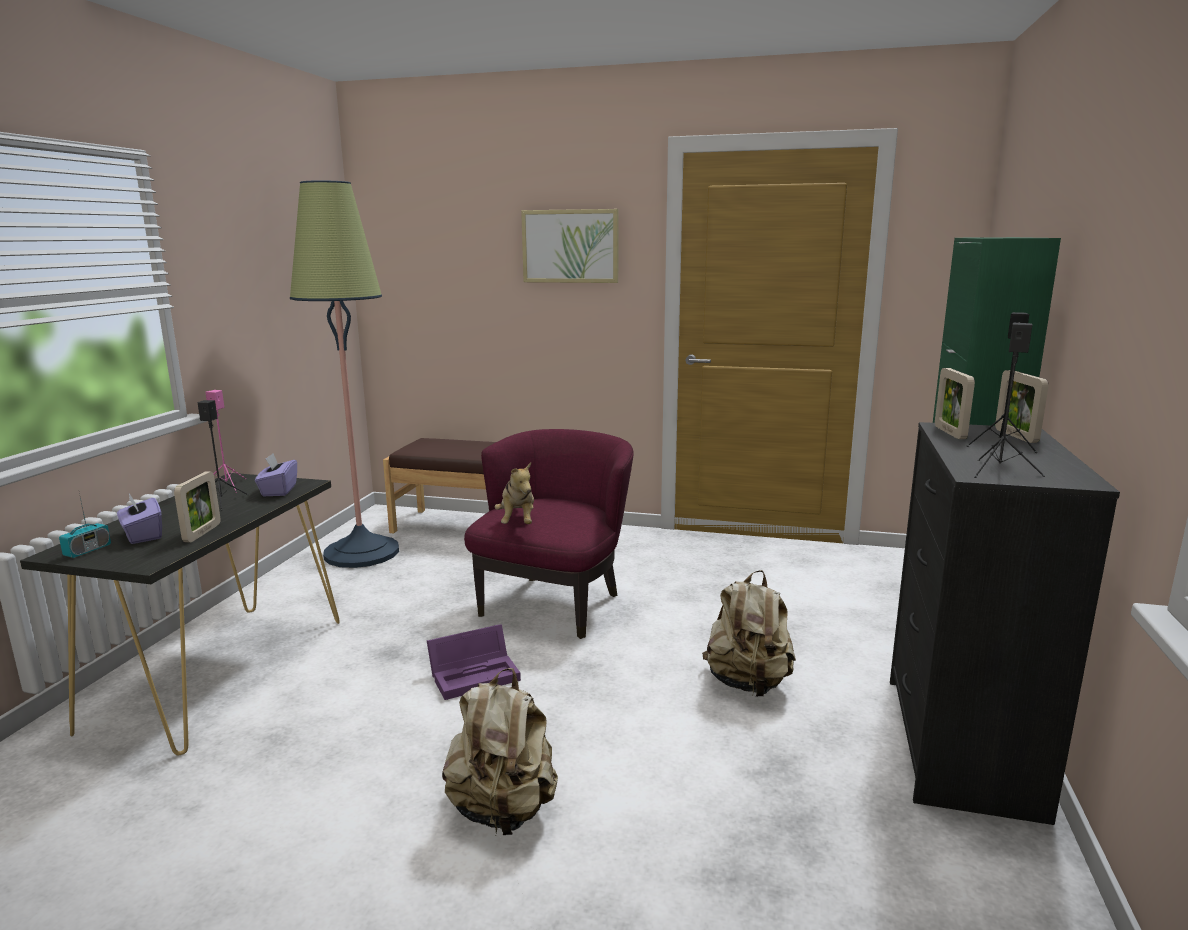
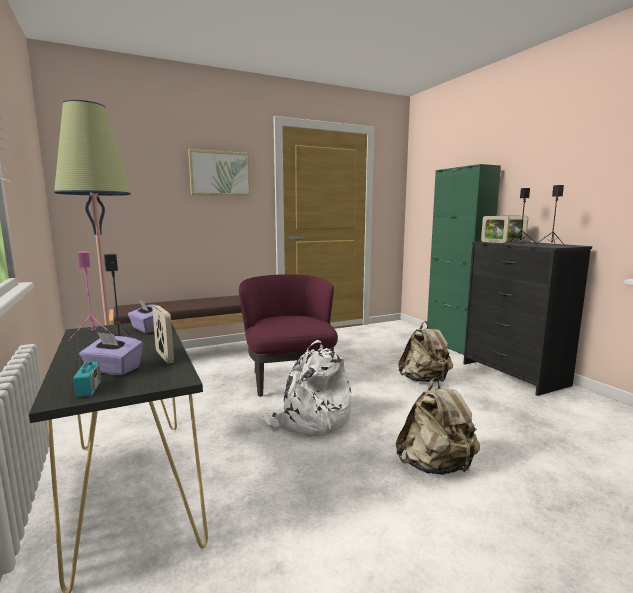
camera: 40 degrees left, 5 degrees down
purple storage box [427,624,521,700] -> white backpack [263,340,352,437]
plush toy [495,462,534,524] -> none

